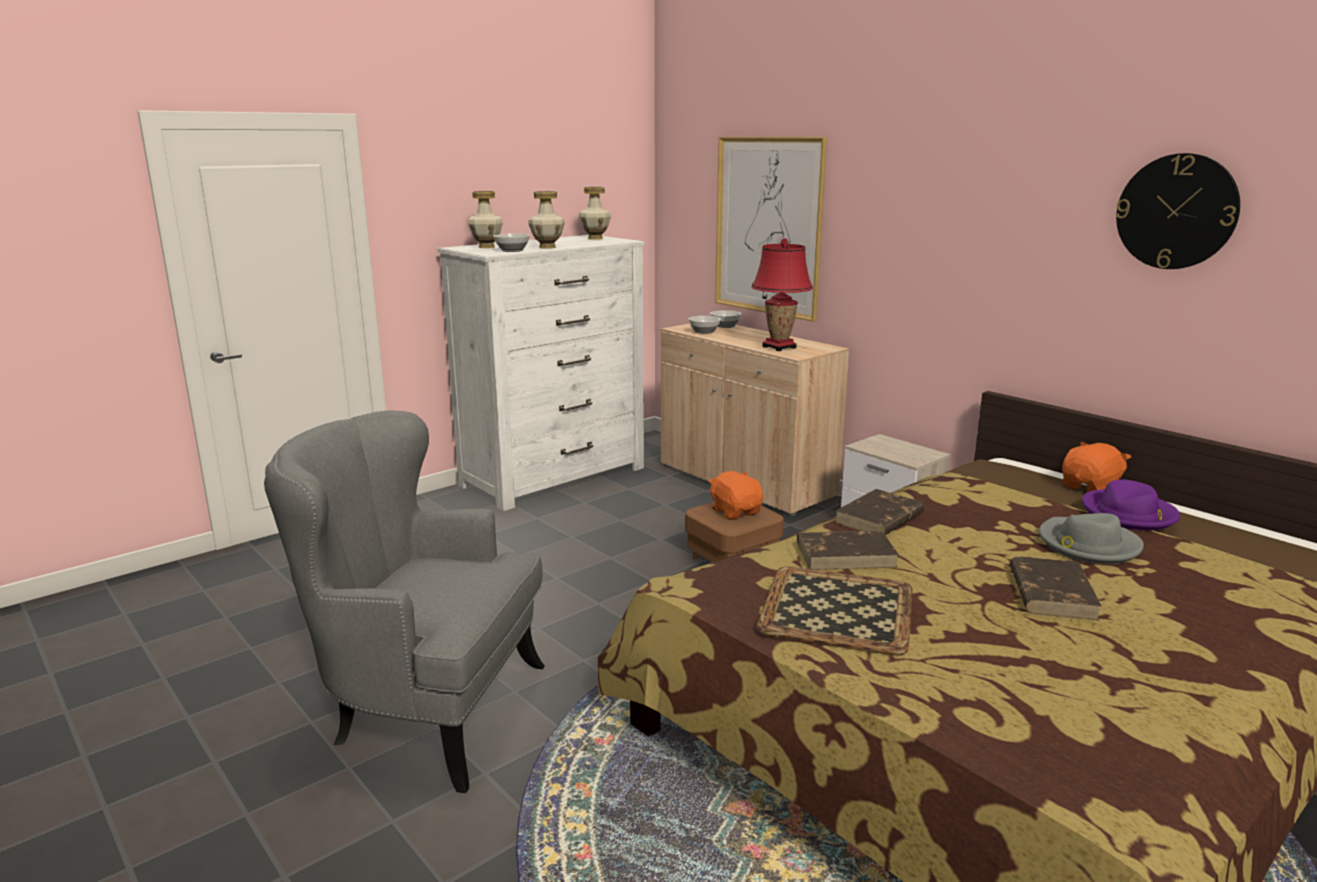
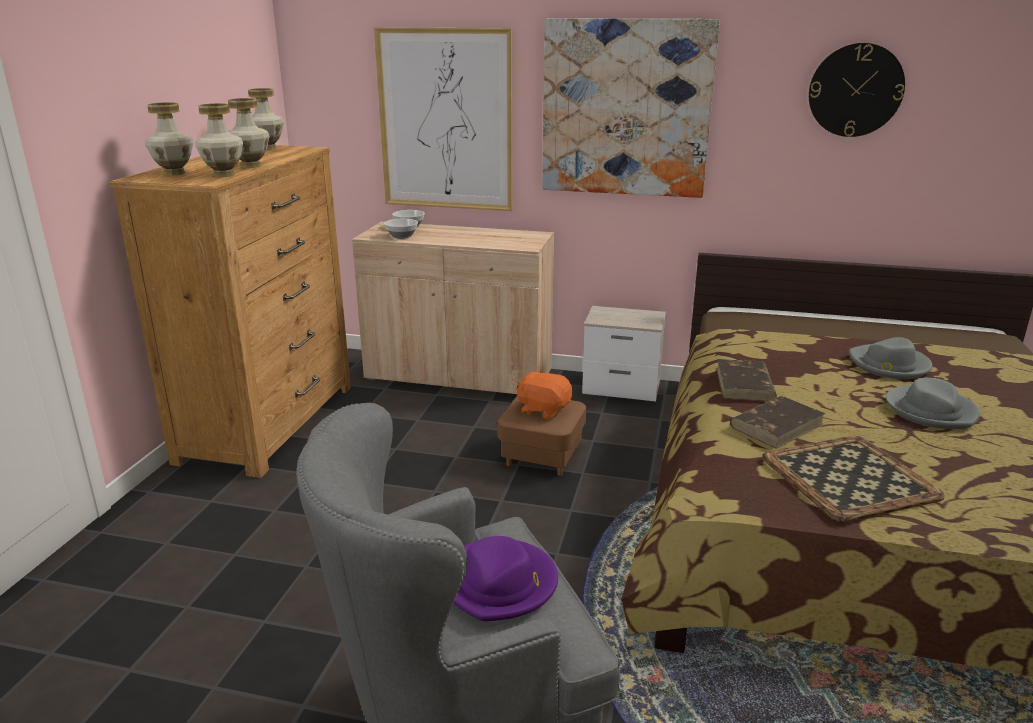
camera: 35 degrees left, 5 degrees up
white dresser [438,235,644,511] -> brown dresser [110,145,351,478]
bowl [493,234,530,252] -> vase [195,103,243,177]
red table lamp [751,238,813,351] -> none
brown book [1010,556,1102,620] -> grey hat [886,378,980,429]
orange plush toy [1062,442,1131,492] -> none
purple hat [1082,479,1180,530] -> purple hat moved to [453,536,558,621]
none -> picture [542,18,720,198]

